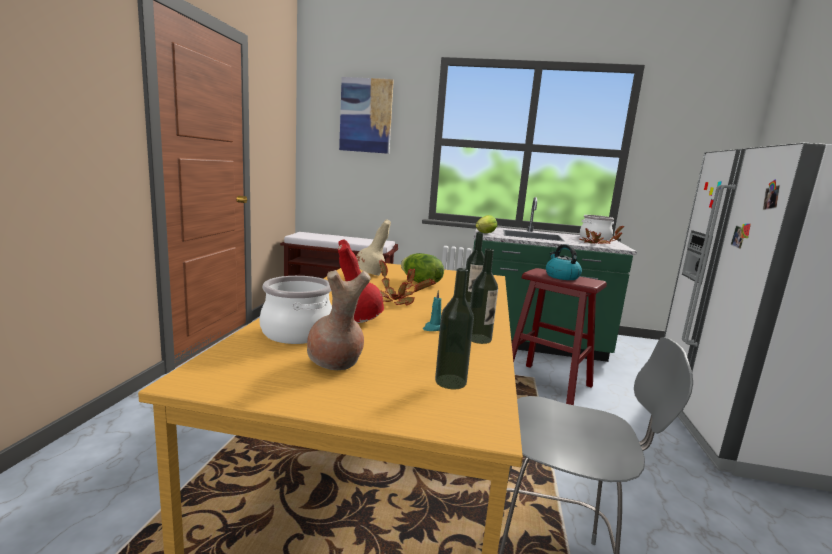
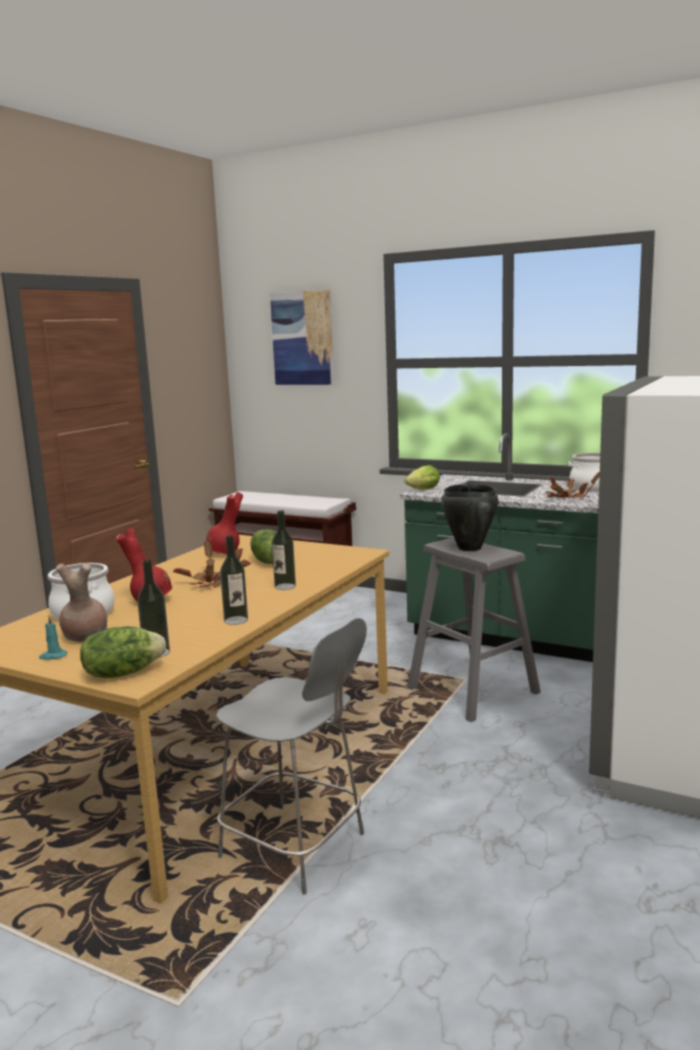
camera: 20 degrees right, 0 degrees up
beige vase [356,219,391,276] -> red vase [206,492,243,554]
turquoise candle [423,290,442,331] -> turquoise candle moved to [39,615,67,660]
red stool [512,268,607,405] -> grey stool [407,537,541,722]
kettle [546,244,582,280] -> black cooking pot [441,484,499,551]
none -> lettuce [80,626,166,678]

